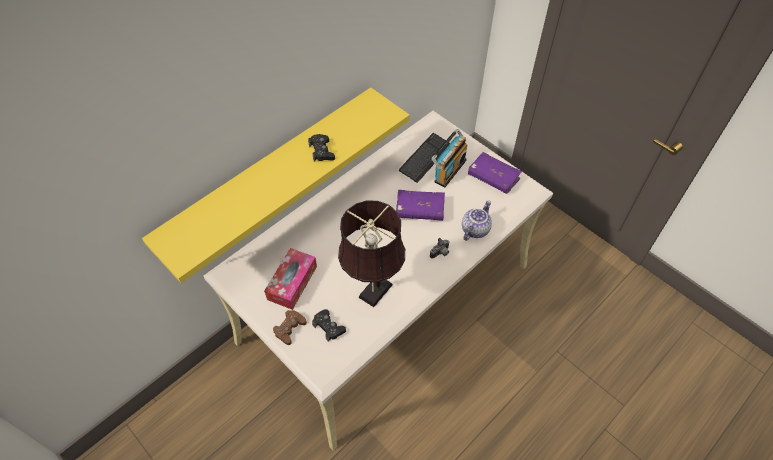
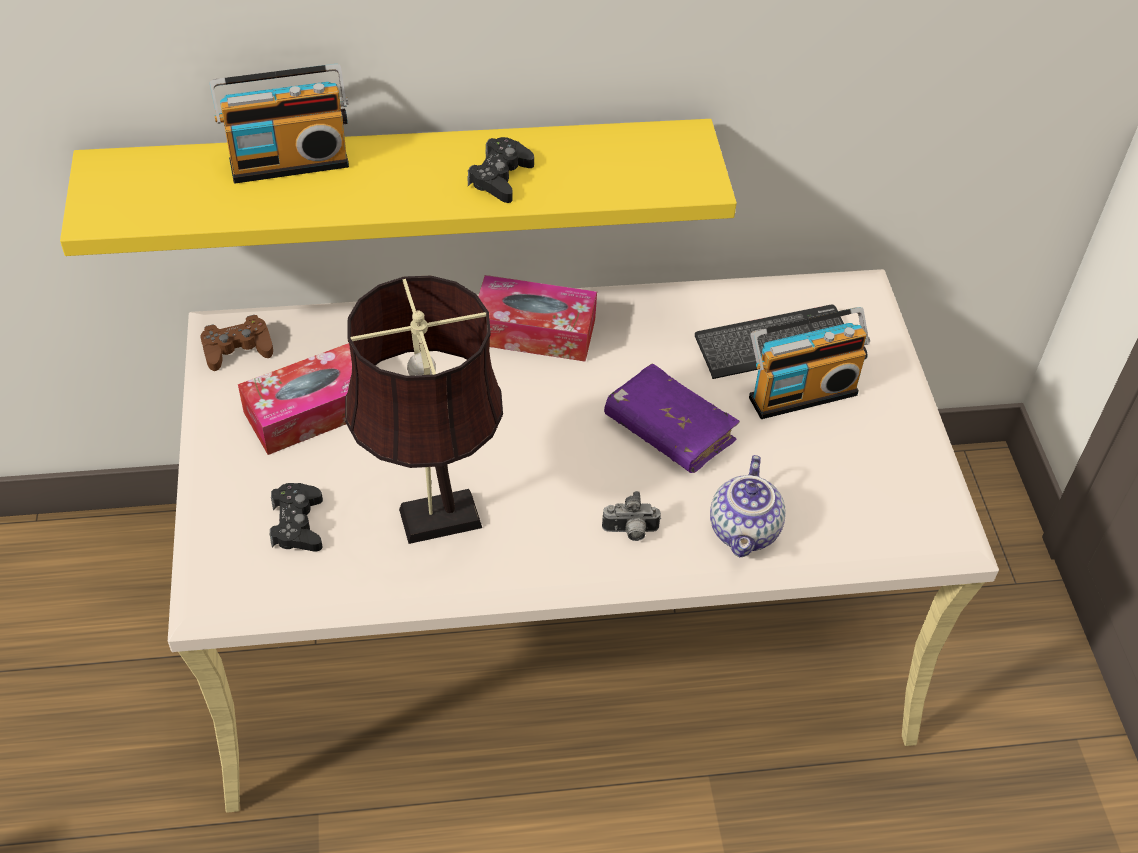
camera: 35 degrees right, 5 degrees down
brown game controller [273,310,307,345] -> brown game controller moved to [200,315,273,371]
teapot [462,201,492,241] -> teapot turned 120 degrees clockwise [710,455,786,557]
purple book [468,152,522,194] -> none
none -> radio [210,64,349,183]
none -> tissue box [478,275,597,362]

